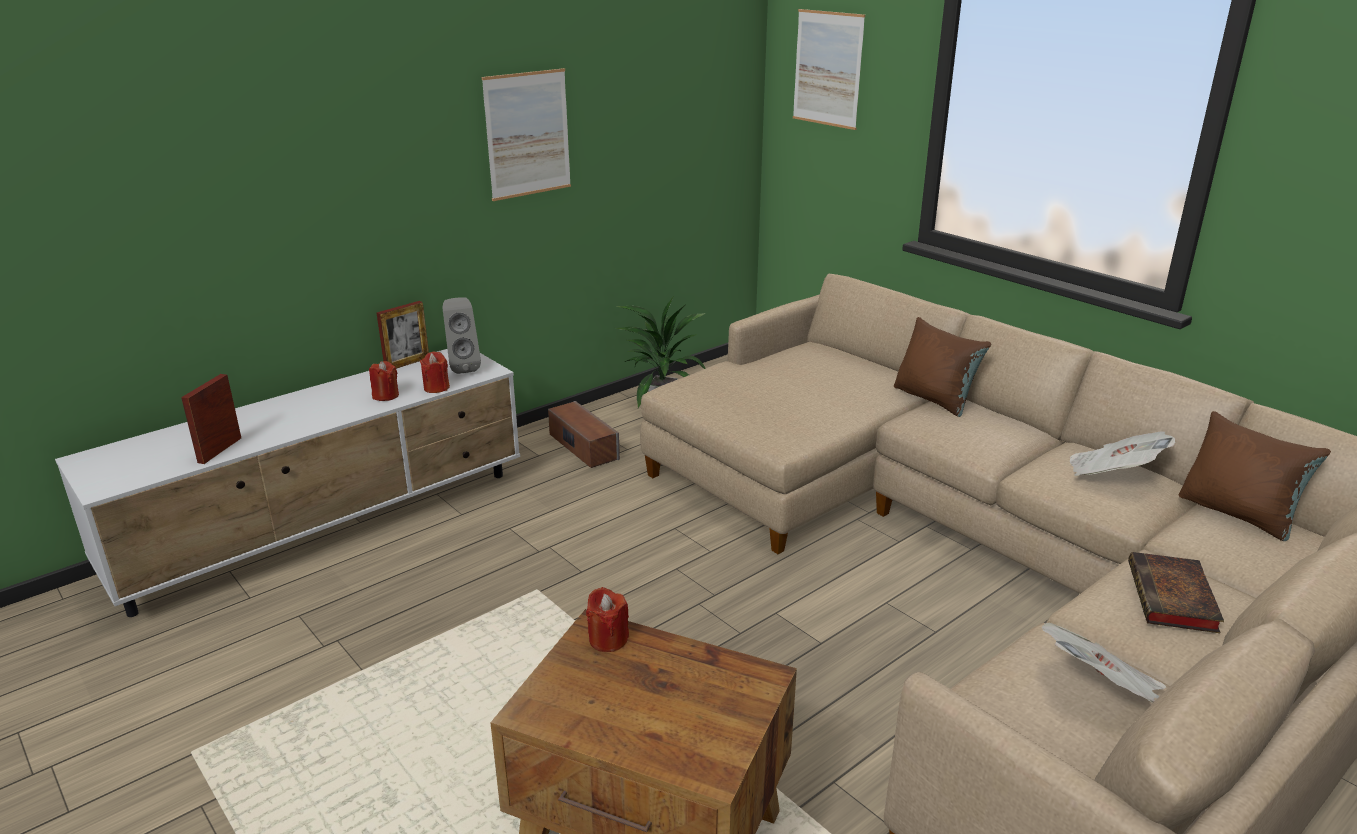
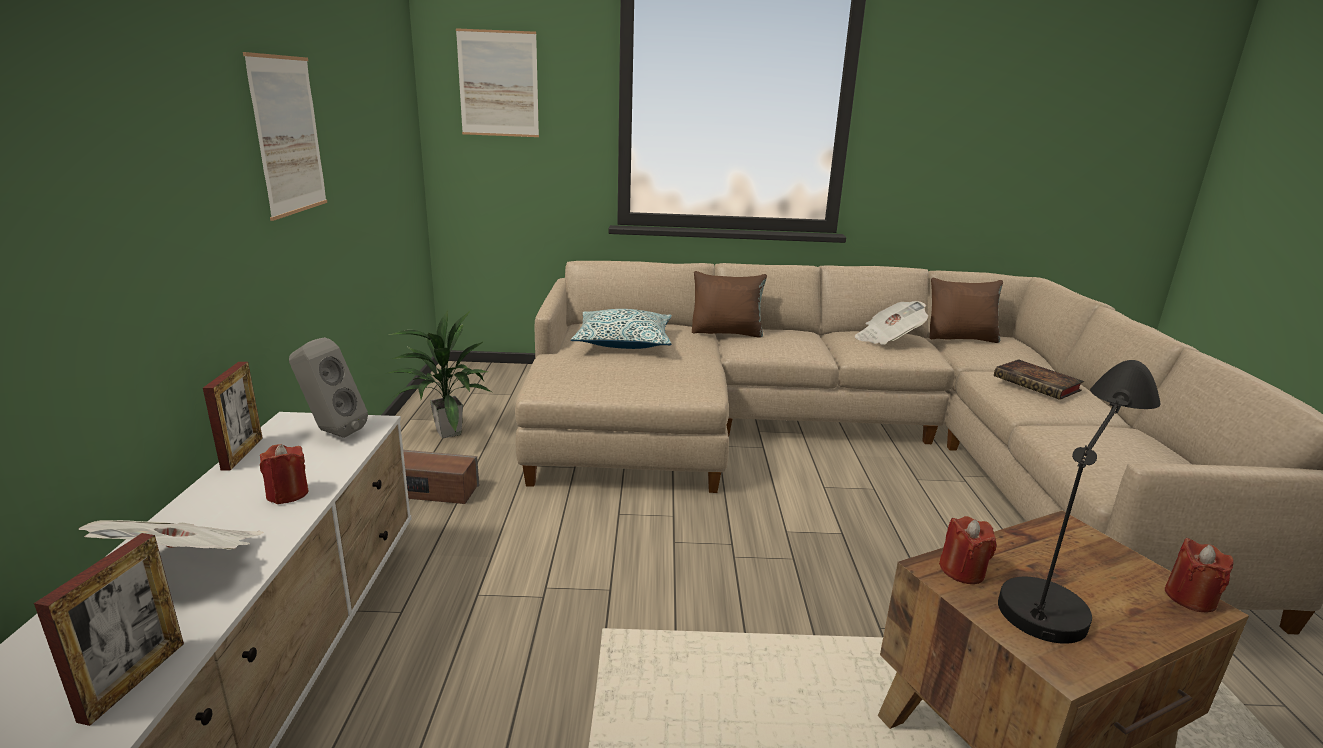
camera: 50 degrees left, 5 degrees down
picture frame [181,374,241,464] -> picture frame turned 135 degrees counterclockwise [34,533,184,726]
red candle [420,351,450,393] -> red candle moved to [1165,538,1234,612]
newspaper [1042,623,1166,703] -> newspaper moved to [79,520,264,550]
none -> pillow [571,309,672,349]
none -> black table lamp [998,360,1161,644]

